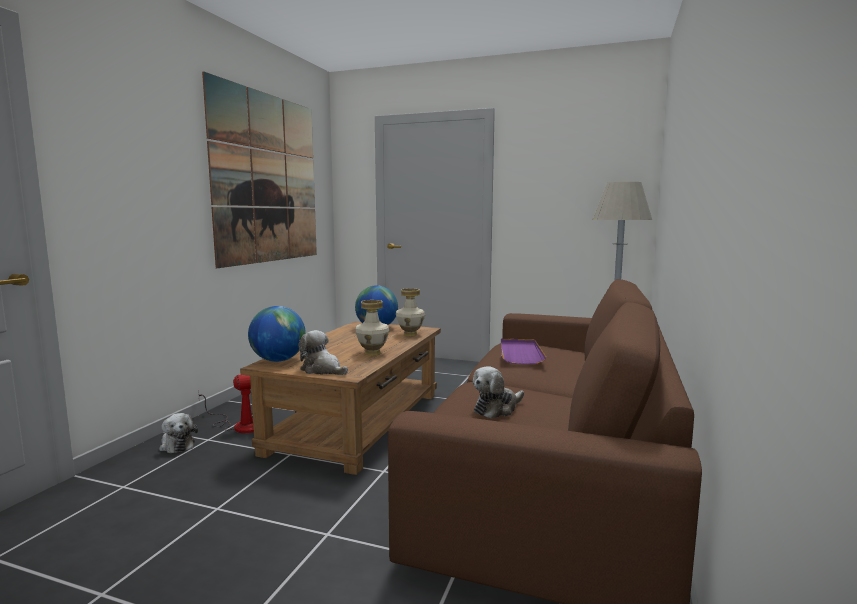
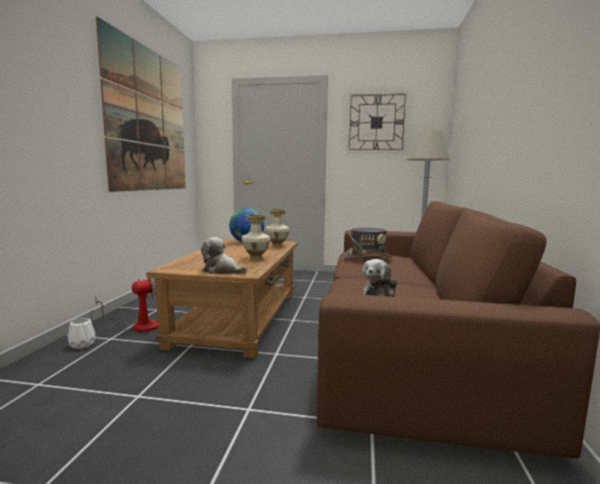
camera: 10 degrees left, 0 degrees up
plush toy [159,413,198,453] -> white vase [68,318,95,349]
globe [248,306,306,362] -> none
purple tray [501,339,547,364] -> grey hat [344,228,393,258]
none -> wall clock [347,92,408,152]

